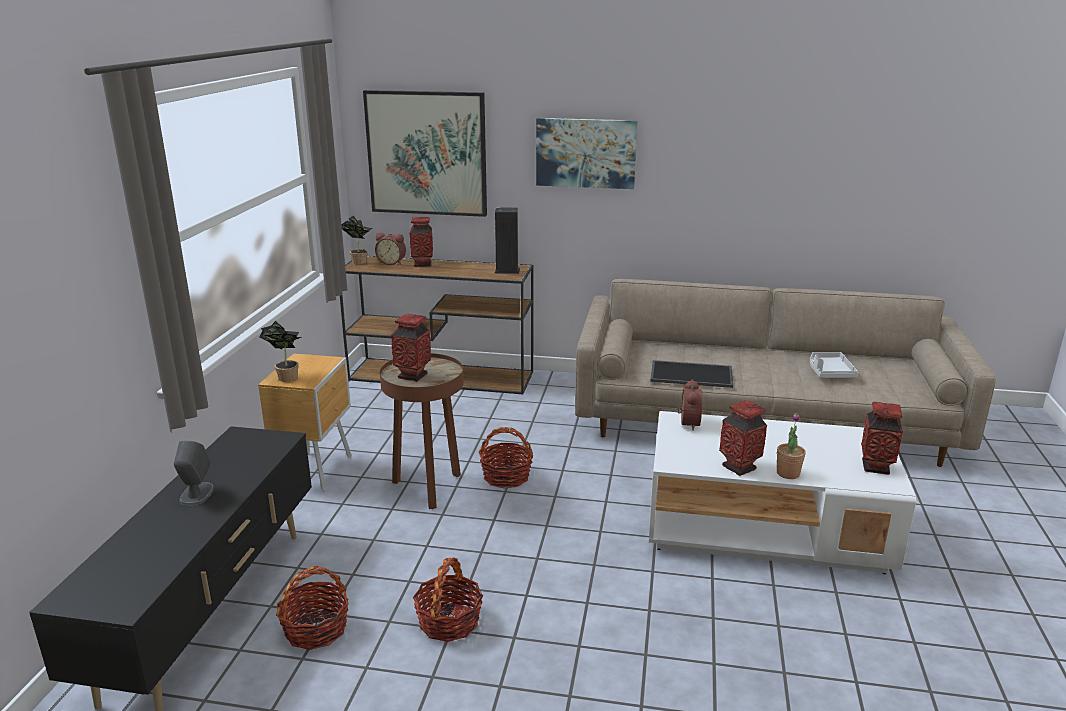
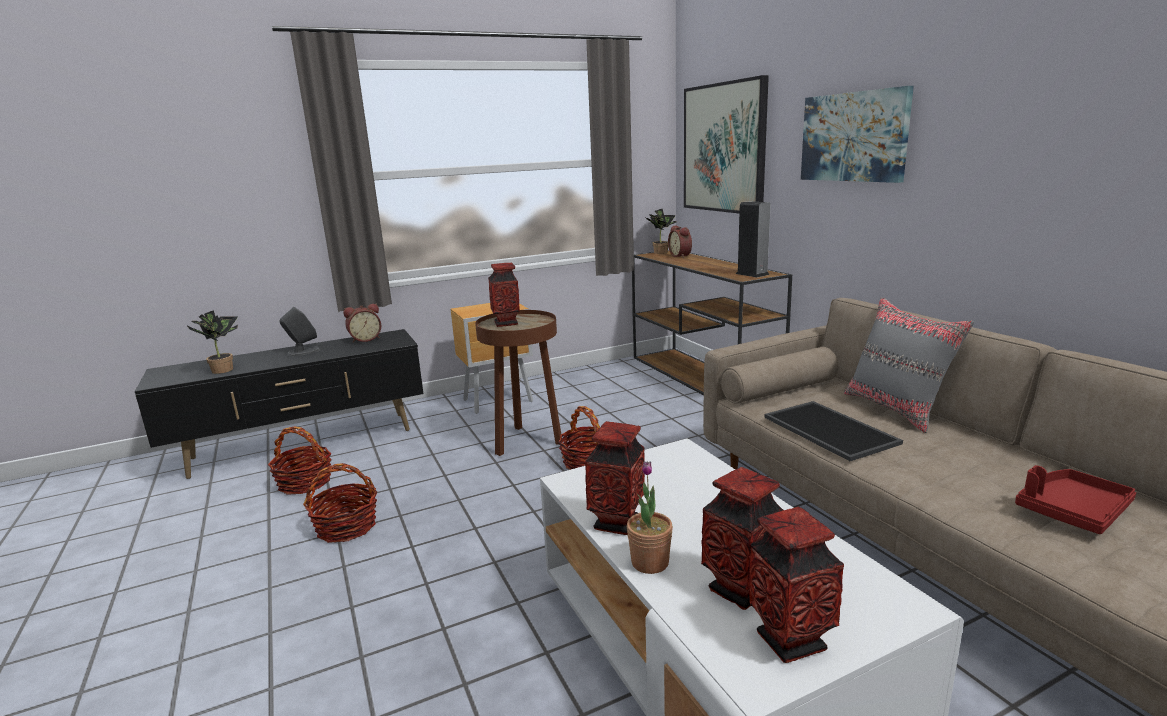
camera: 55 degrees right, 5 degrees down
potted plant [259,321,302,382] -> potted plant moved to [187,310,238,374]
vase [410,217,433,267] -> vase moved to [701,467,784,610]
alarm clock [677,379,702,431] -> alarm clock moved to [343,303,381,343]
grey tray [810,352,858,378] -> red tray [1015,465,1136,534]
none -> grey pillow [844,297,974,433]

